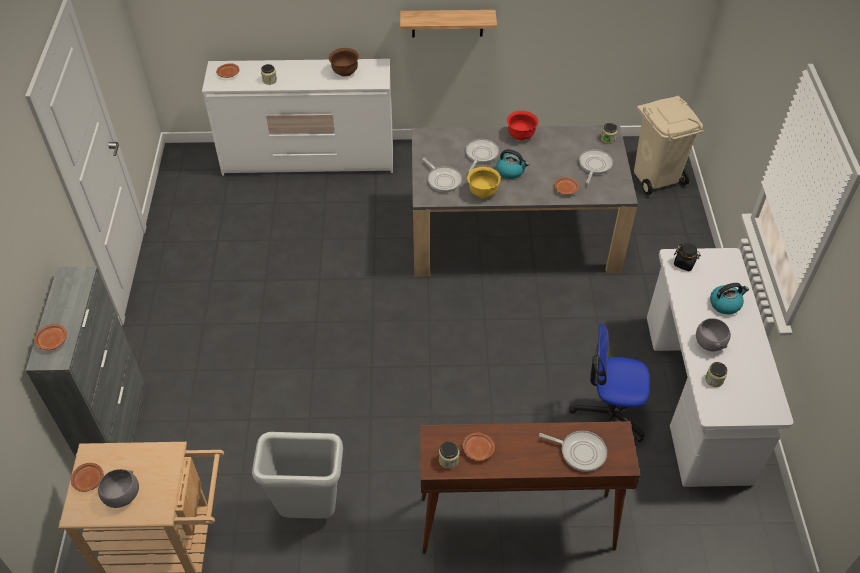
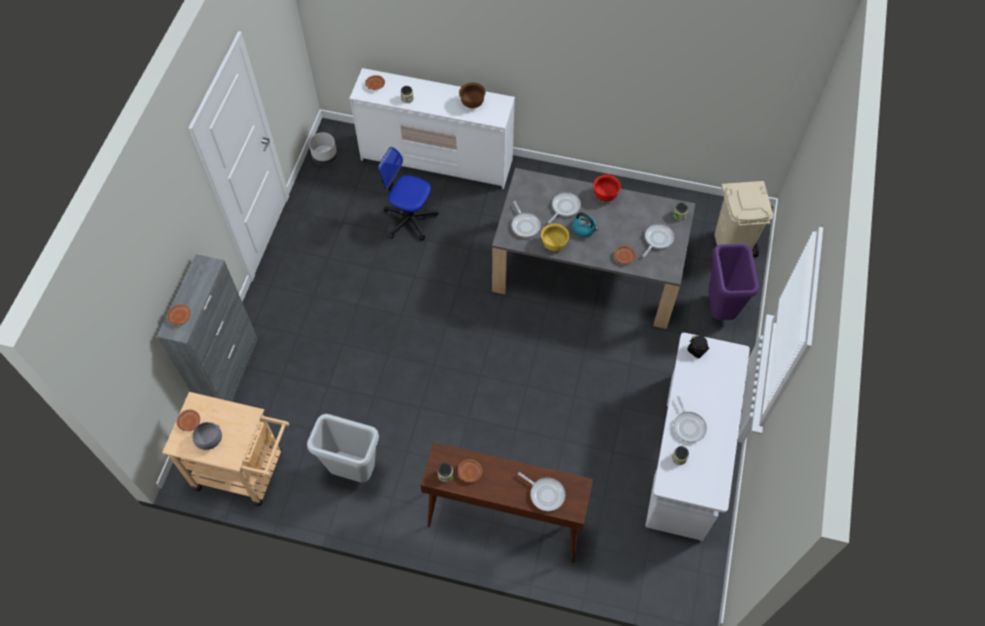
camera: 15 degrees right, 10 degrees up
shelf [400,10,497,37] -> none
office chair [569,324,650,442] -> office chair moved to [378,147,439,241]
grey bowl [696,318,731,351] -> frying pan [674,396,707,443]
kettle [710,283,749,314] -> none
none -> grey planter [309,132,337,165]
none -> purple trash can [709,244,759,320]

